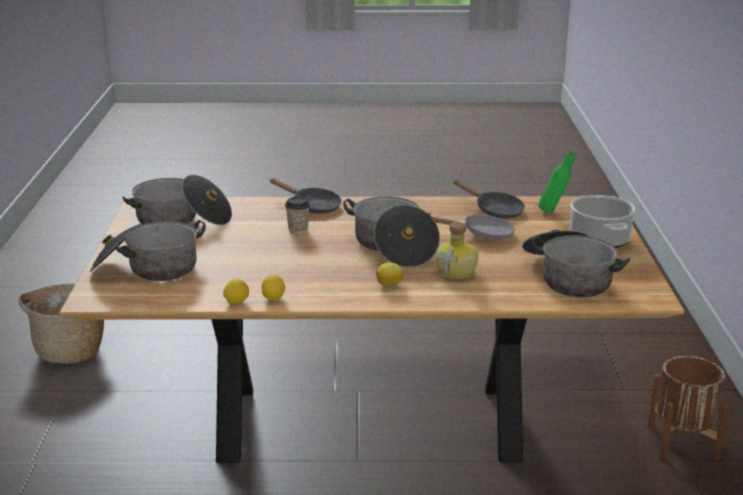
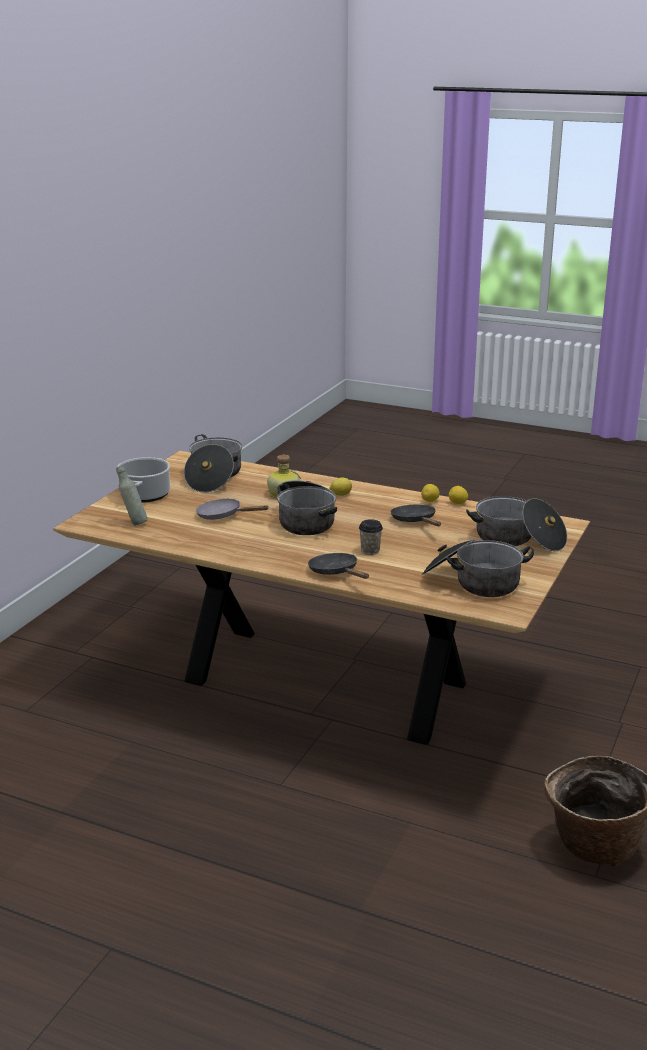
camera: 155 degrees left, 0 degrees up
black frying pan [454,180,525,219] -> black frying pan moved to [391,505,441,526]
green bottle [538,151,575,213] -> grey bottle [116,465,147,525]
brown planter [648,356,729,460] -> none

